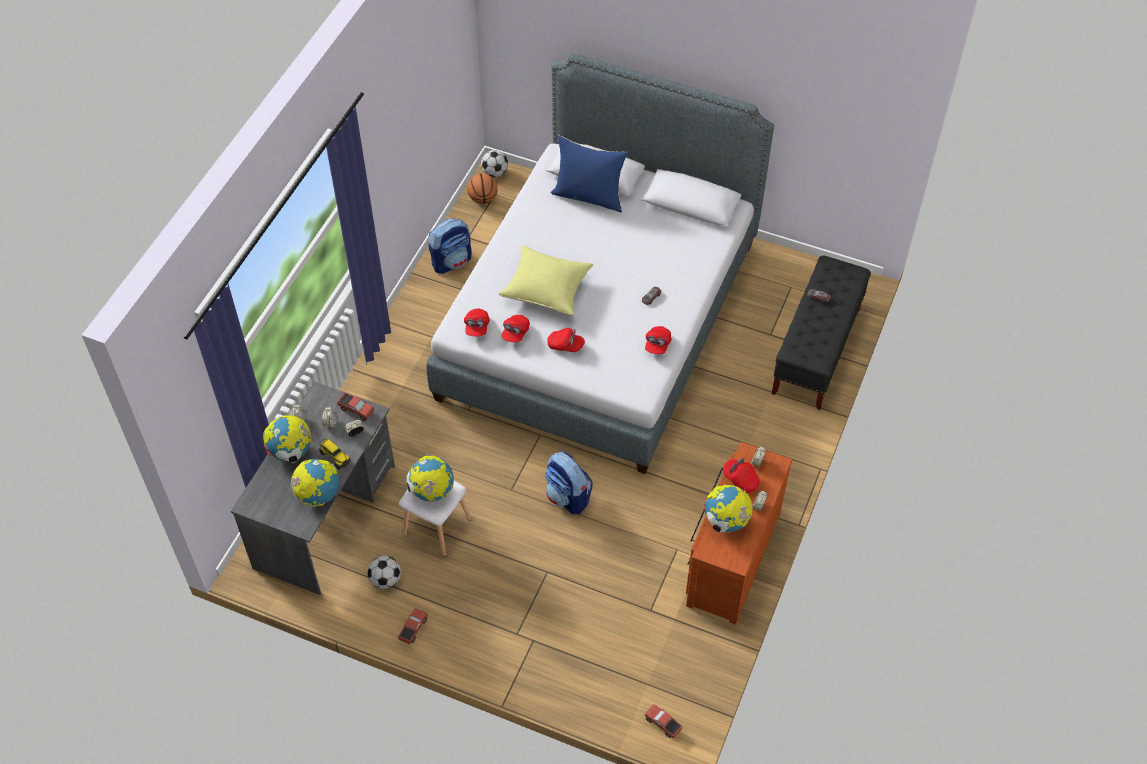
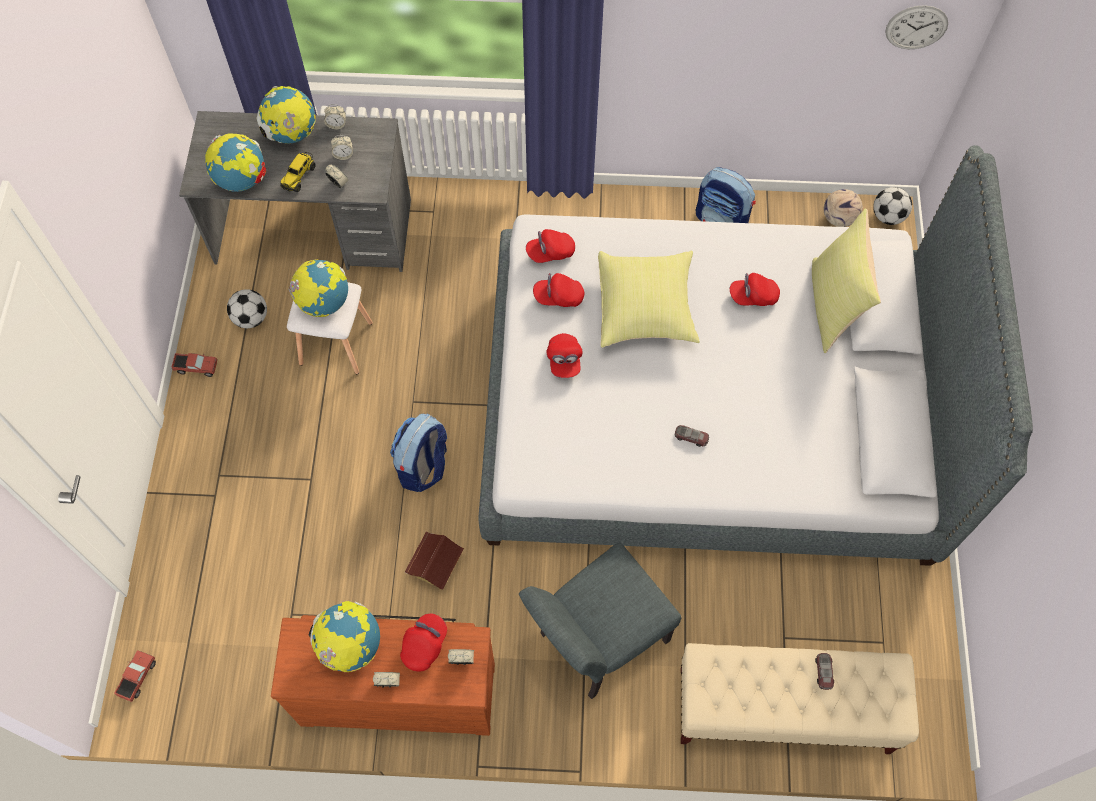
camera: 70 degrees right, 10 degrees up
toy truck [337,393,374,421] -> none
basketball [467,174,498,204] -> football [824,189,863,227]
blue pillow [551,135,628,213] -> yellow pillow [812,208,881,353]
red cap [645,326,672,354] -> red cap moved to [730,273,780,306]
black bench [772,255,871,410] -> beige bench [681,643,919,754]
none -> toy house [405,532,464,589]
none -> grey chair [519,543,682,699]
none -> wall clock [885,5,948,49]

